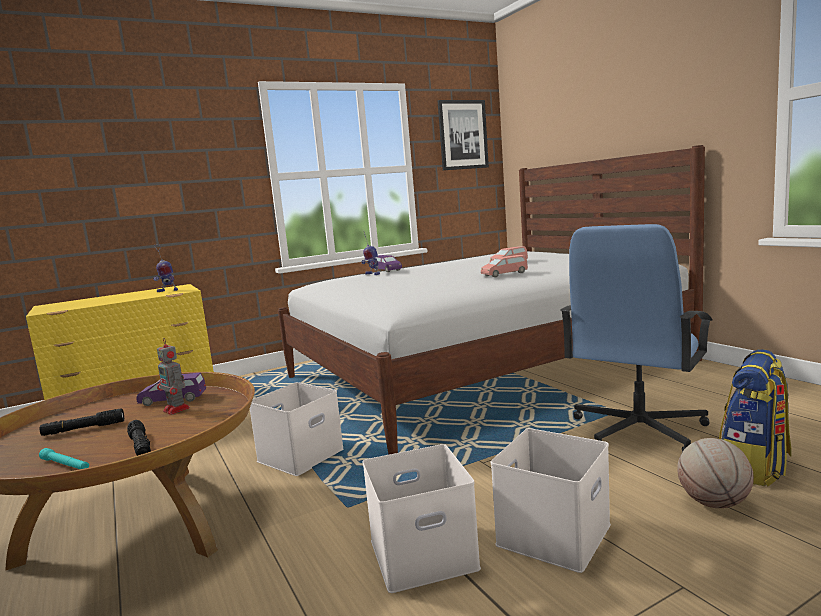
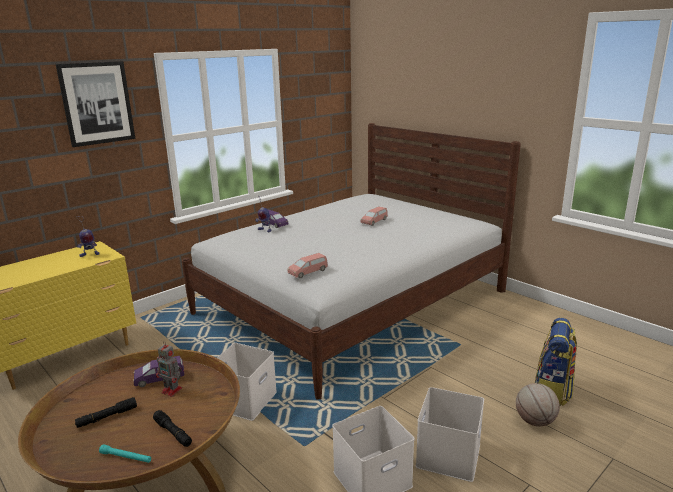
camera: 15 degrees left, 10 degrees up
picture [438,100,489,170] -> picture moved to [56,61,135,147]
pink toy car [481,255,528,277] -> pink toy car moved to [287,253,328,278]
blue office chair [560,224,713,452] -> none

